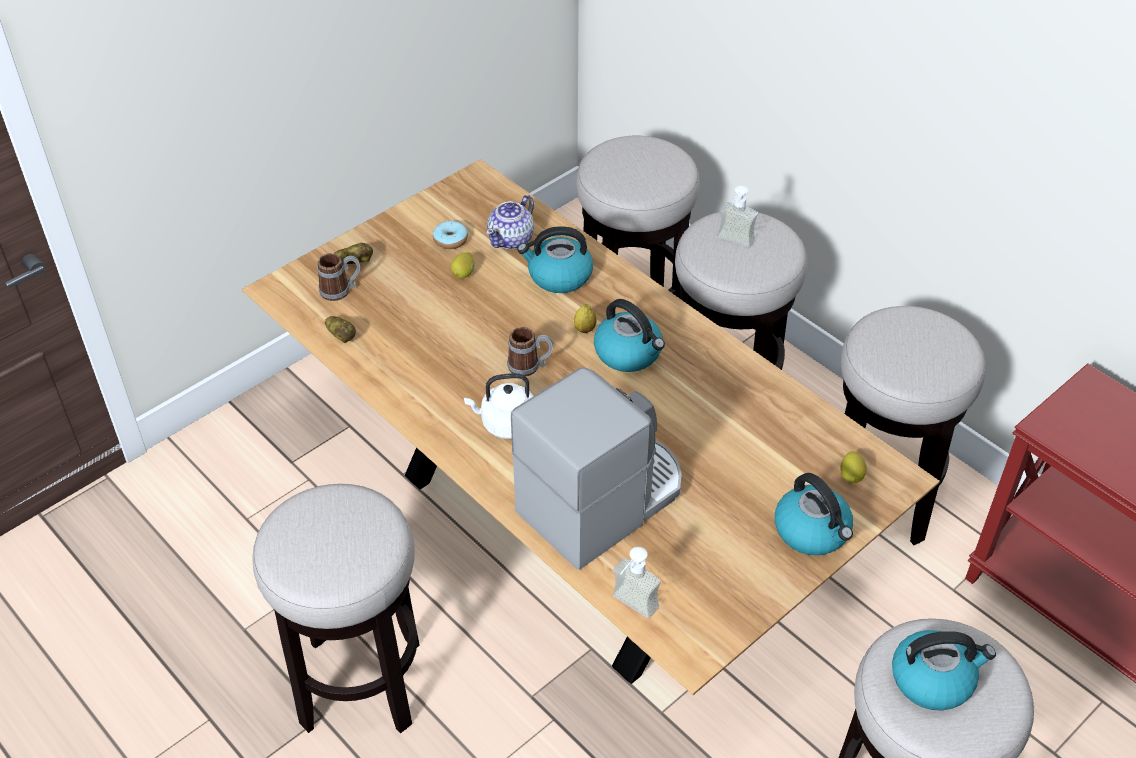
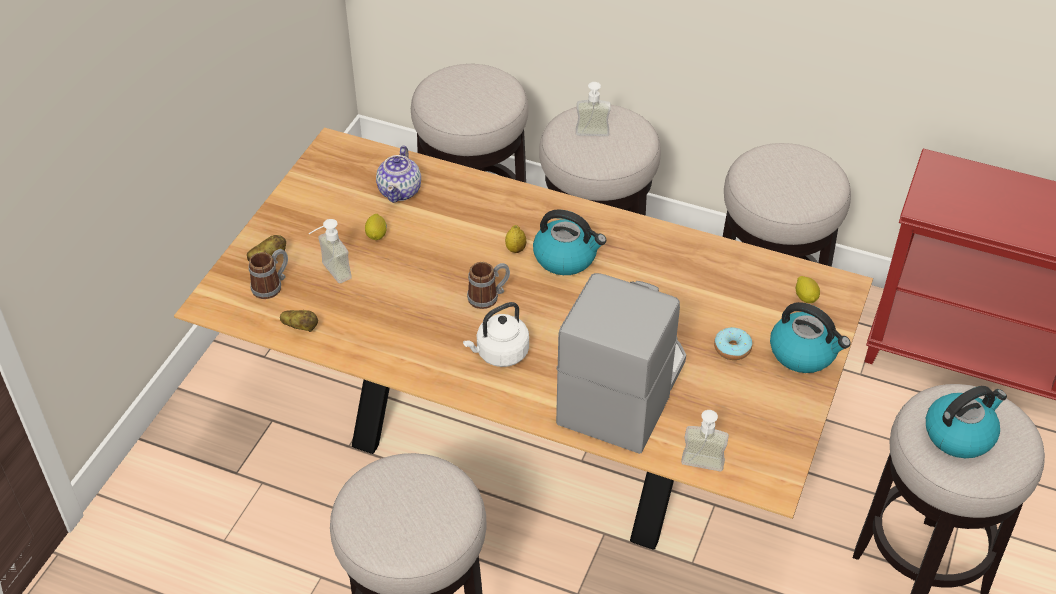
camera: 25 degrees left, 0 degrees up
donut [433,221,468,249] -> donut moved to [714,327,752,360]
kettle [518,226,593,293] -> none
none -> soap dispenser [309,219,352,284]

